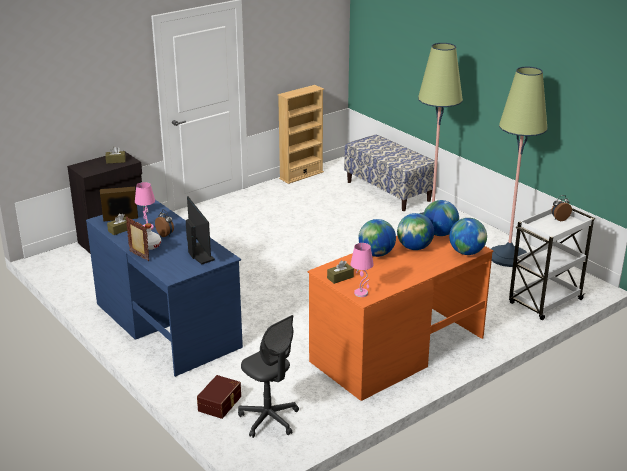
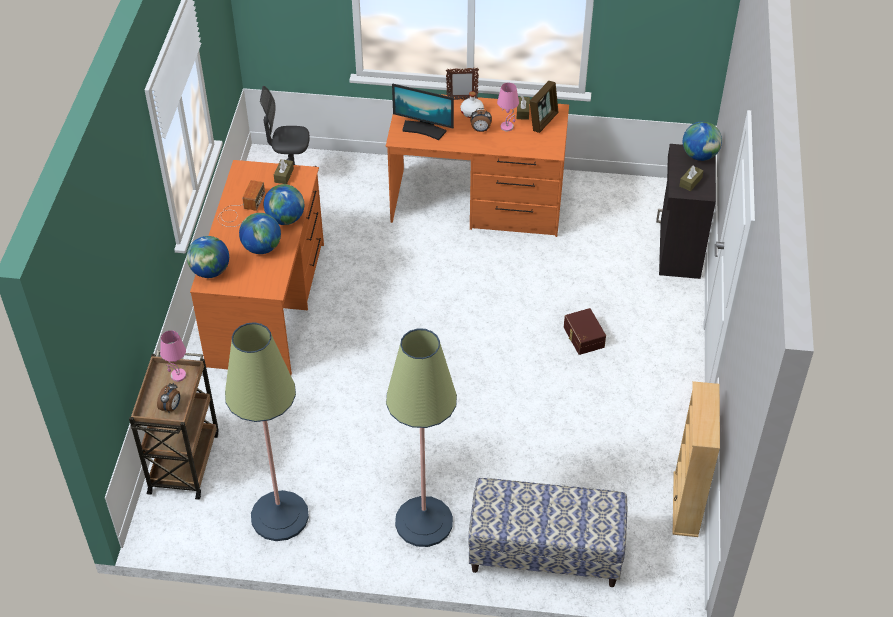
camera: 135 degrees right, 20 degrees up
blue desk [86,200,243,377] -> orange desk [386,94,569,237]
brown storage box [197,375,241,419] -> brown storage box moved to [564,308,606,355]
pink table lamp [351,243,374,297] -> pink table lamp moved to [160,330,186,382]
globe [423,200,459,236] -> globe moved to [683,121,722,161]
white cart [509,208,595,320] -> brown cart [129,350,219,500]
none -> radio [218,180,265,227]

